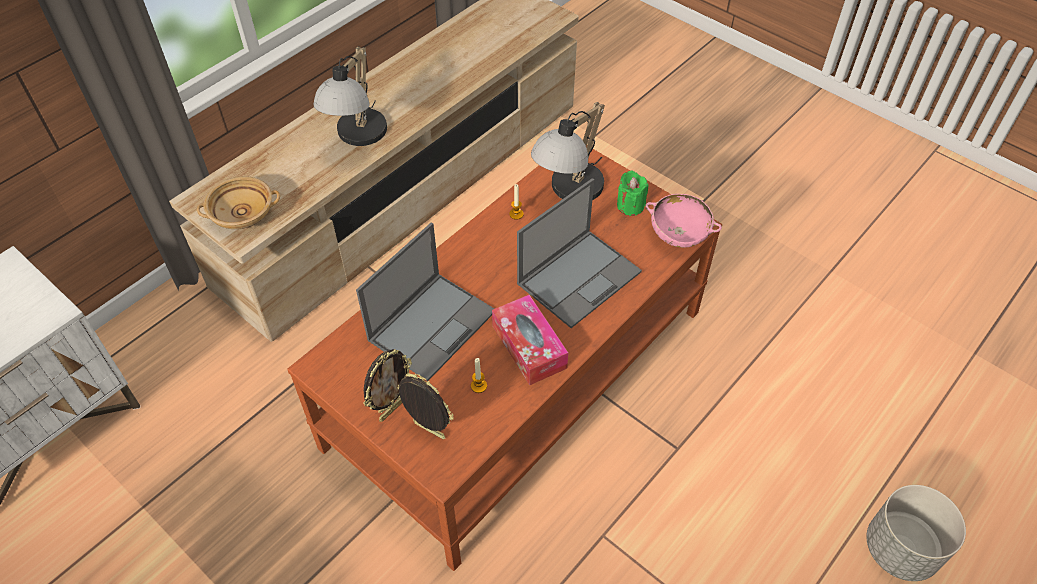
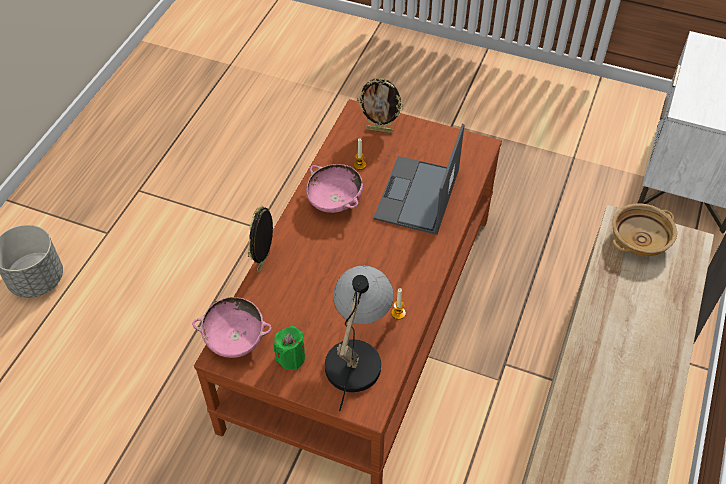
camera: 160 degrees right, 0 degrees up
table lamp [314,47,387,146] -> none
picture frame [363,349,412,422] -> picture frame moved to [248,205,273,272]
tissue box [492,295,568,385] -> pink bowl [306,164,363,213]
laptop [517,178,642,328] -> none

